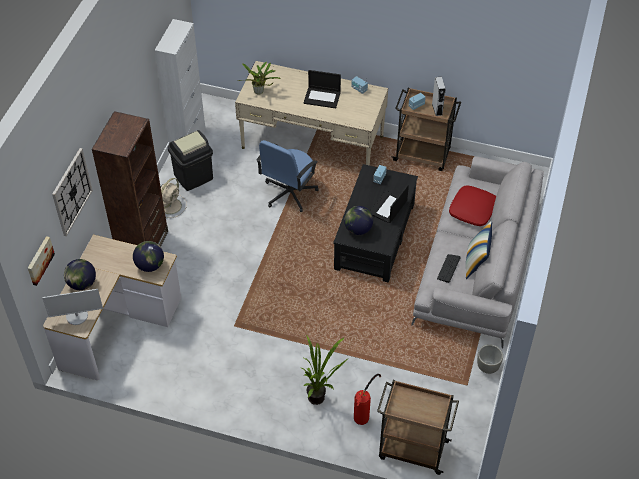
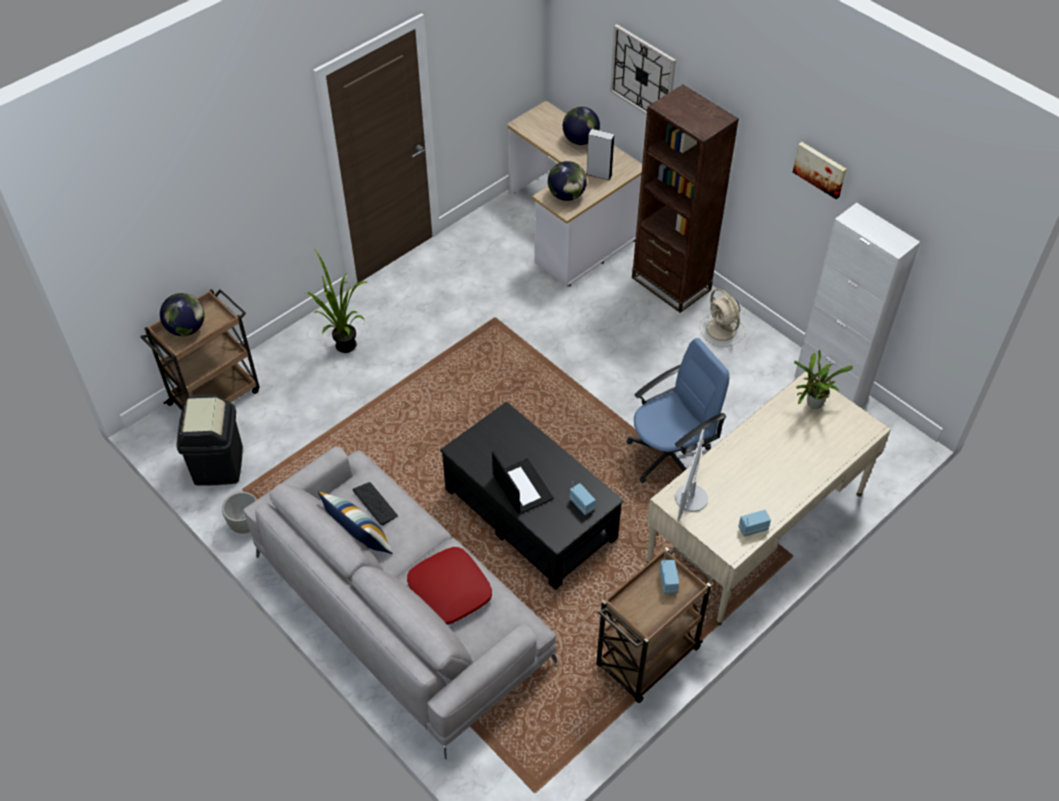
camera: 120 degrees right, 0 degrees up
picture [28,236,55,286] -> picture moved to [793,142,846,199]
monitor [42,289,103,325] -> monitor moved to [675,429,708,521]
black trash can [168,130,213,191] -> black trash can moved to [176,394,243,485]
blue office chair [256,140,319,212] -> blue office chair turned 90 degrees clockwise [627,338,729,483]
laptop [304,70,341,108] -> none
globe [344,206,373,235] -> globe moved to [160,293,205,336]
fire extinguisher [354,374,381,425] -> none
grey speaker [432,77,446,116] -> grey speaker moved to [586,129,615,180]

